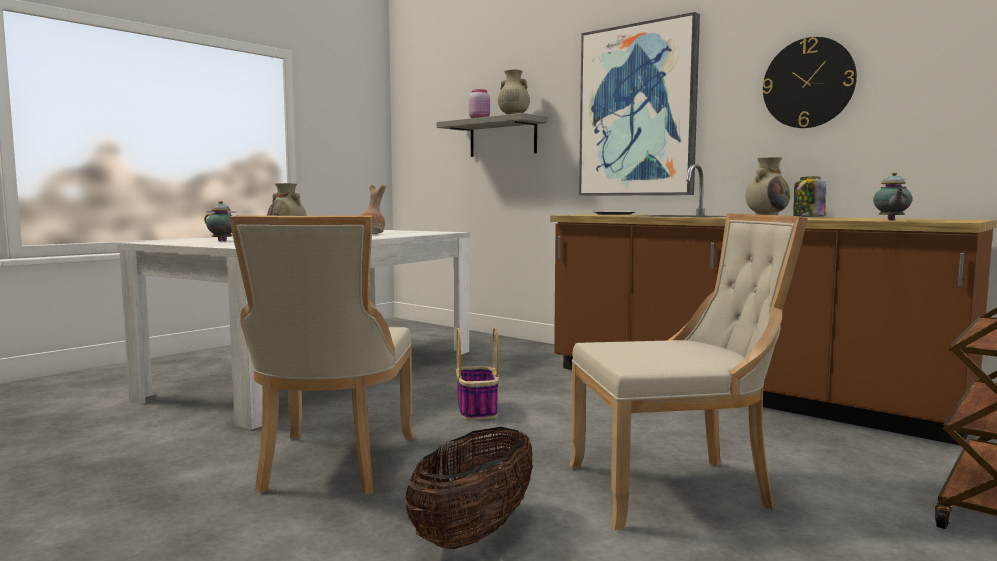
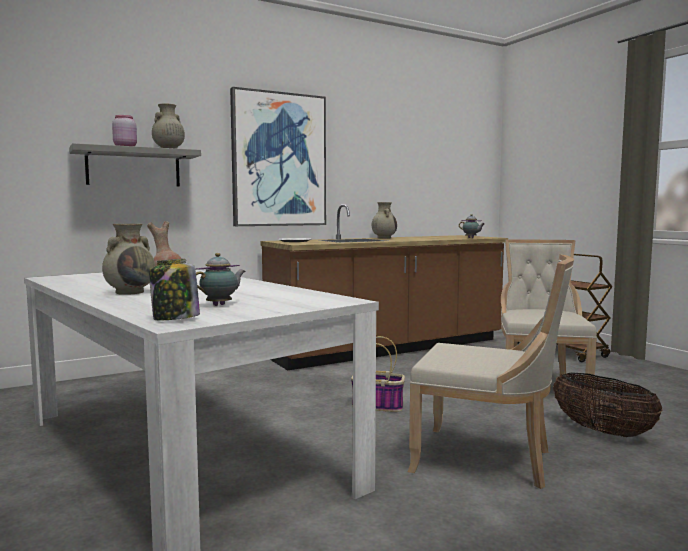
camera: 70 degrees left, 0 degrees up
wall clock [762,37,857,128] -> none
jar [793,176,826,217] -> jar moved to [149,259,200,320]

